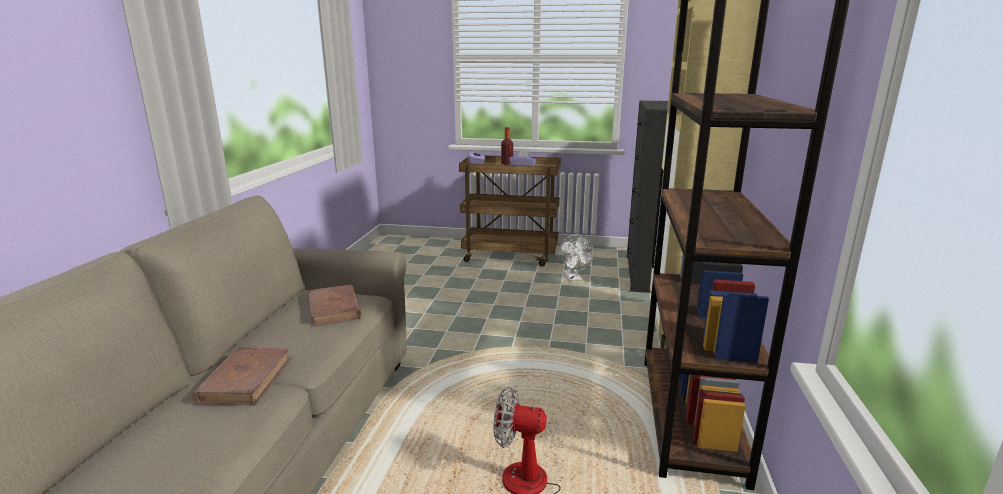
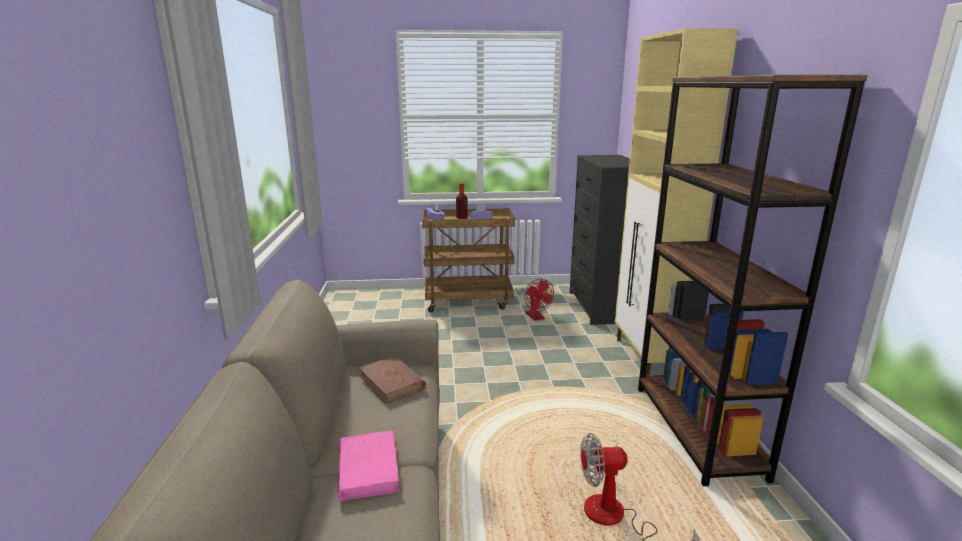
camera: 15 degrees left, 0 degrees up
brown book [192,347,292,405] -> pink book [338,431,400,501]
white fan [558,234,594,281] -> red fan [525,279,554,321]

